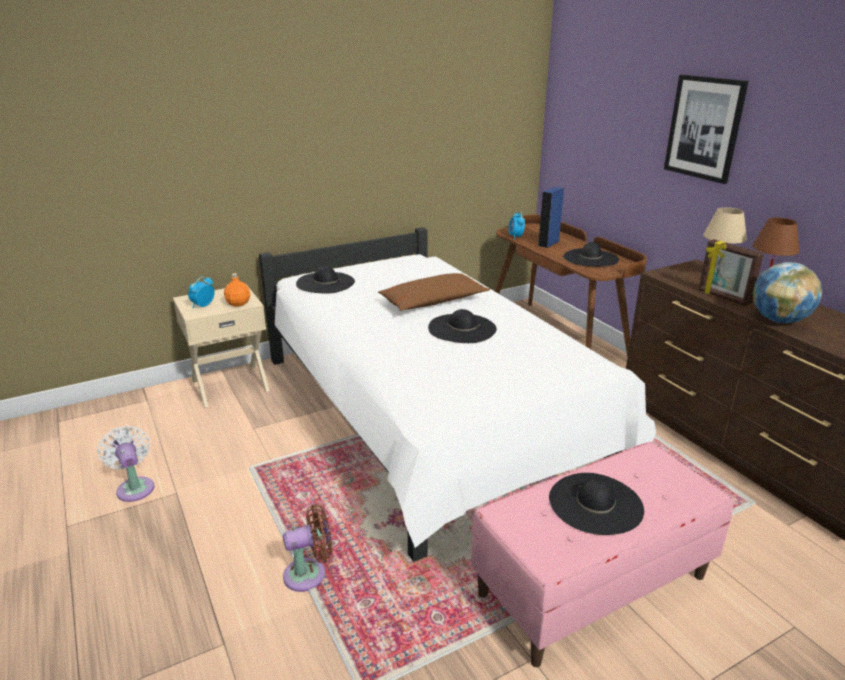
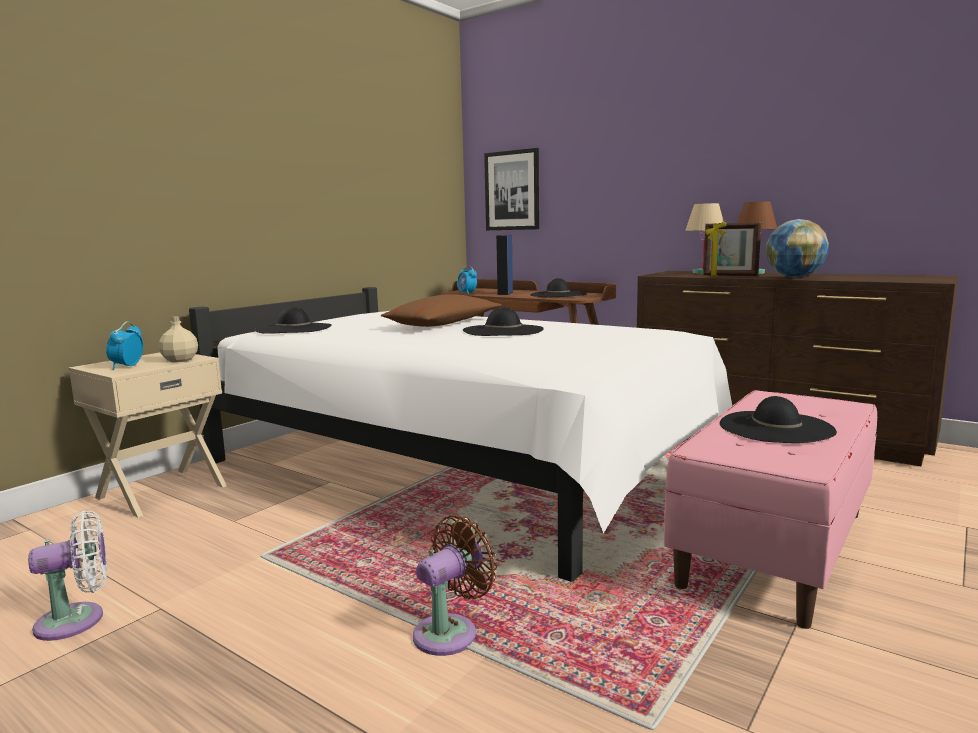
camera: 25 degrees left, 15 degrees down
white fan [98,426,155,502] -> white fan turned 120 degrees clockwise [28,511,107,641]
orange bottle [224,273,250,307] -> beige bottle [159,316,198,362]
picture [664,75,748,184] -> picture moved to [484,148,539,230]

